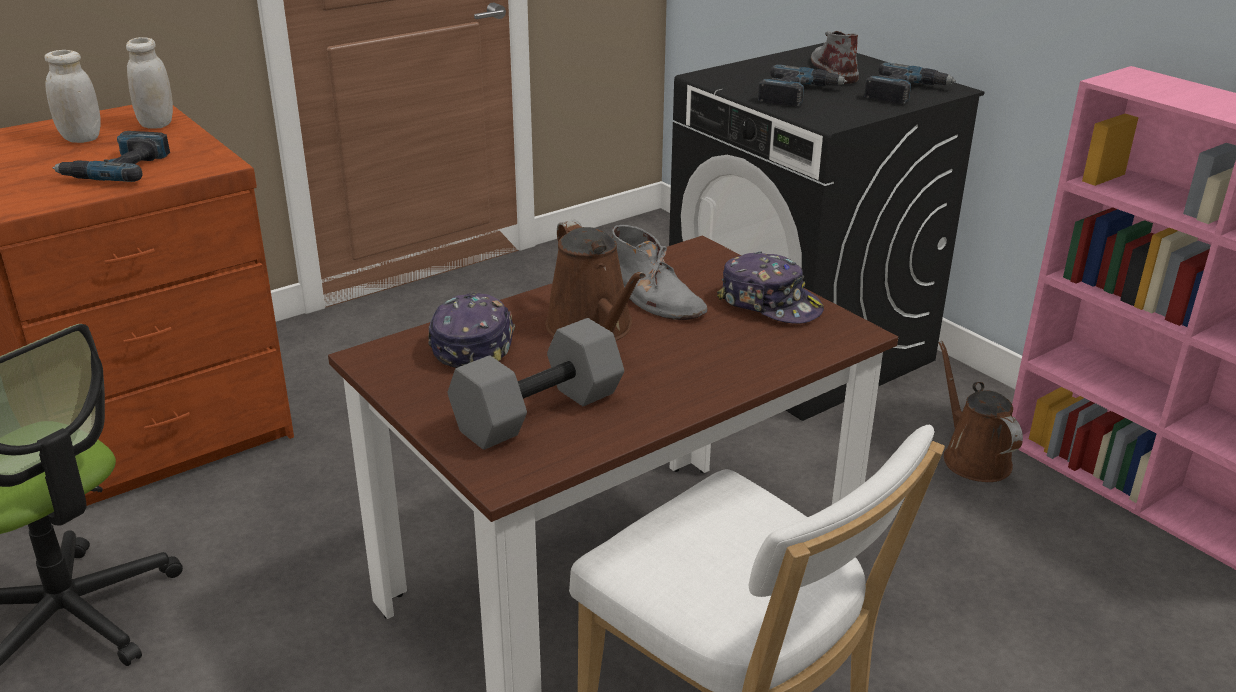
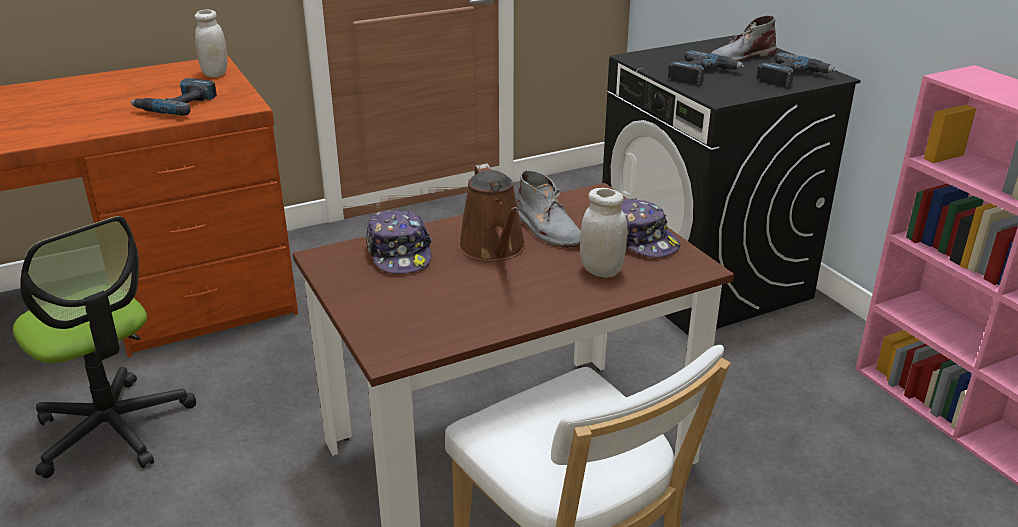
camera: 10 degrees right, 0 degrees up
white jar [44,50,101,143] -> white jar moved to [580,188,627,277]
cap [428,293,515,368] -> cap turned 150 degrees clockwise [365,211,432,274]
grey dumbbell [448,318,624,450] -> none
grey boot [811,31,859,84] -> grey boot turned 120 degrees counterclockwise [711,15,777,62]
brown watering can [938,341,1023,482] -> none

